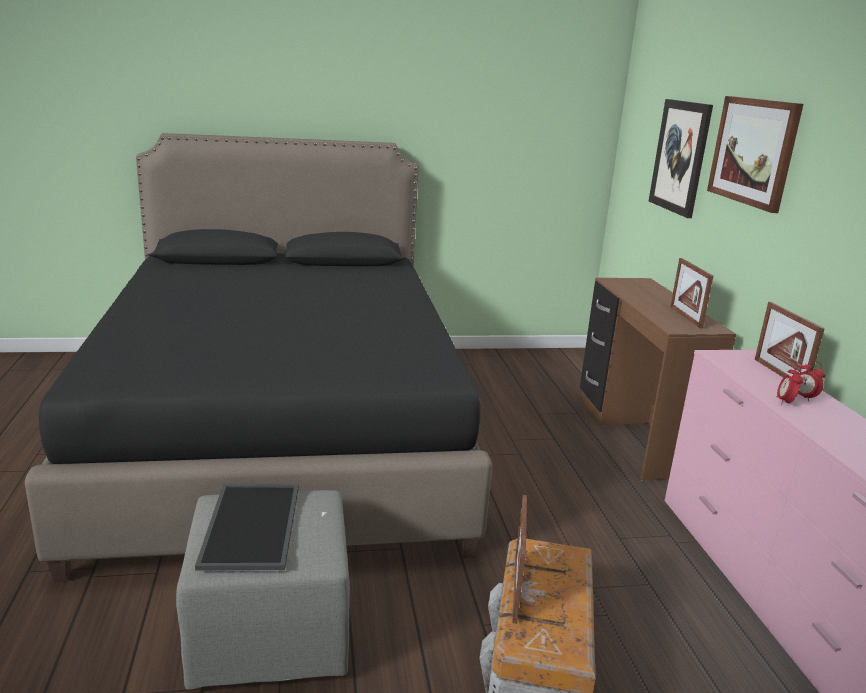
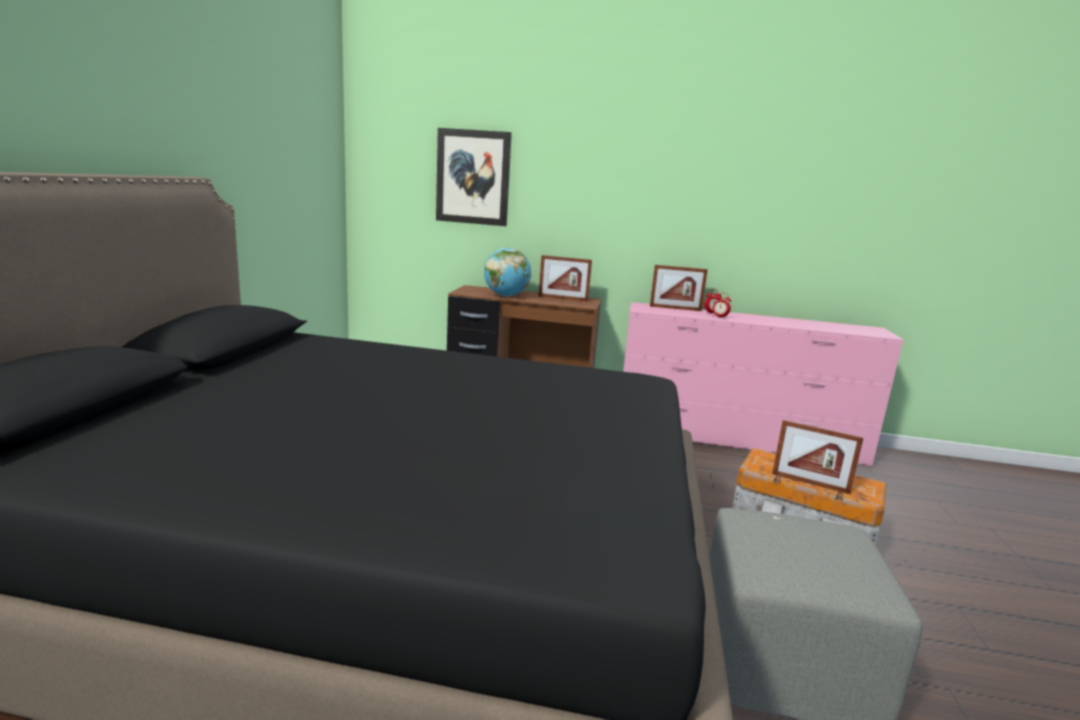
camera: 70 degrees left, 5 degrees down
tray [195,484,299,570] -> none
picture [707,96,803,213] -> none
none -> globe [484,248,531,296]

